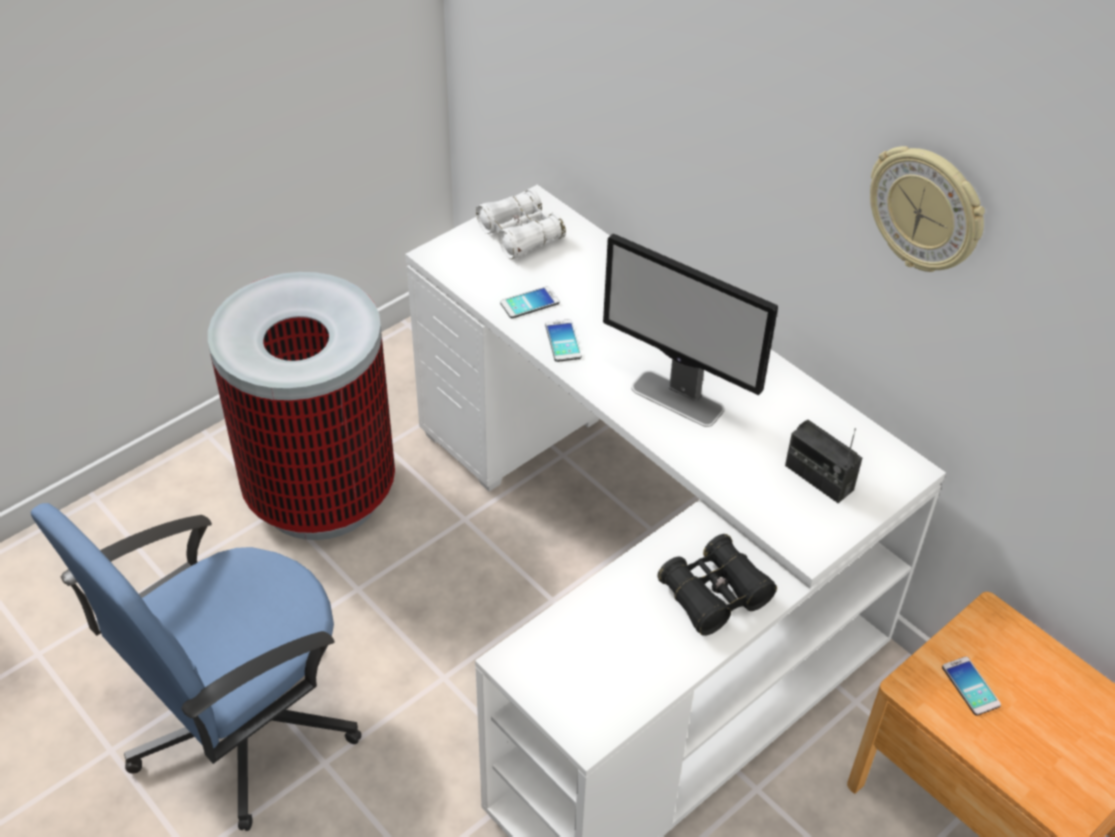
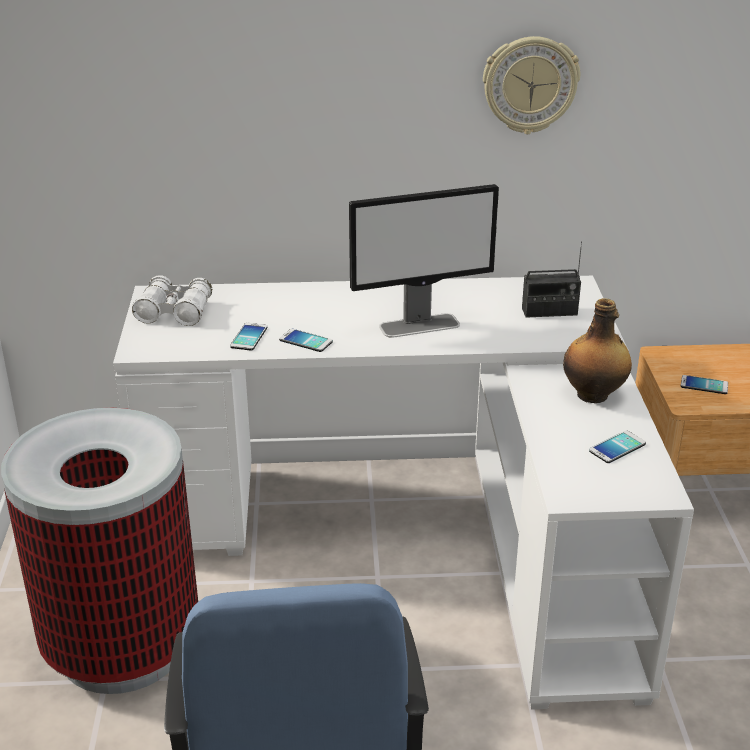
camera: 50 degrees left, 15 degrees down
black binoculars [657,534,777,636] -> bottle [563,298,632,403]
none -> phone [589,431,646,463]

